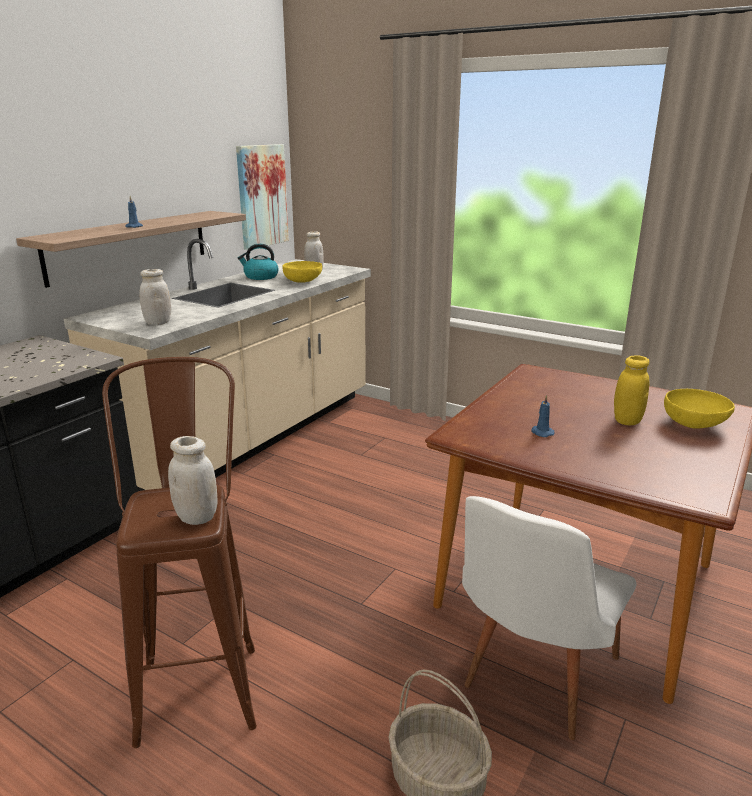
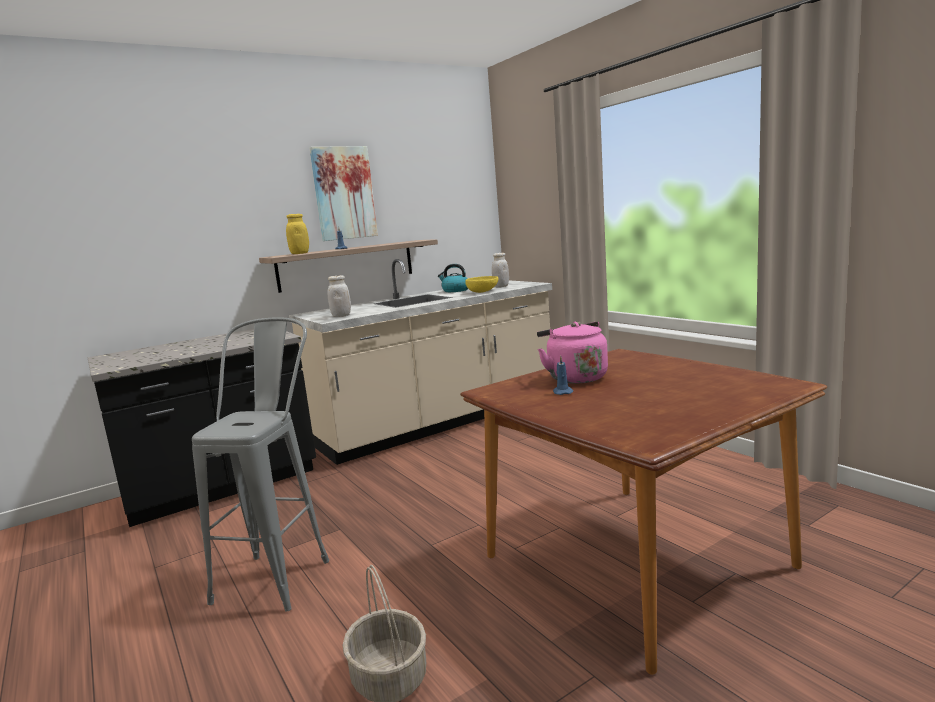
camera: 25 degrees right, 10 degrees down
brown stool [102,357,257,748] -> grey stool [192,318,329,612]
white jar [168,436,218,525] -> none
picture [236,144,289,250] -> picture moved to [309,146,378,241]
white chair [462,496,637,740] -> none
yellow jar [614,355,650,425] -> yellow jar moved to [286,214,309,254]
yellow bowl [664,389,735,429] -> none
none -> pink kettle [537,321,608,384]

